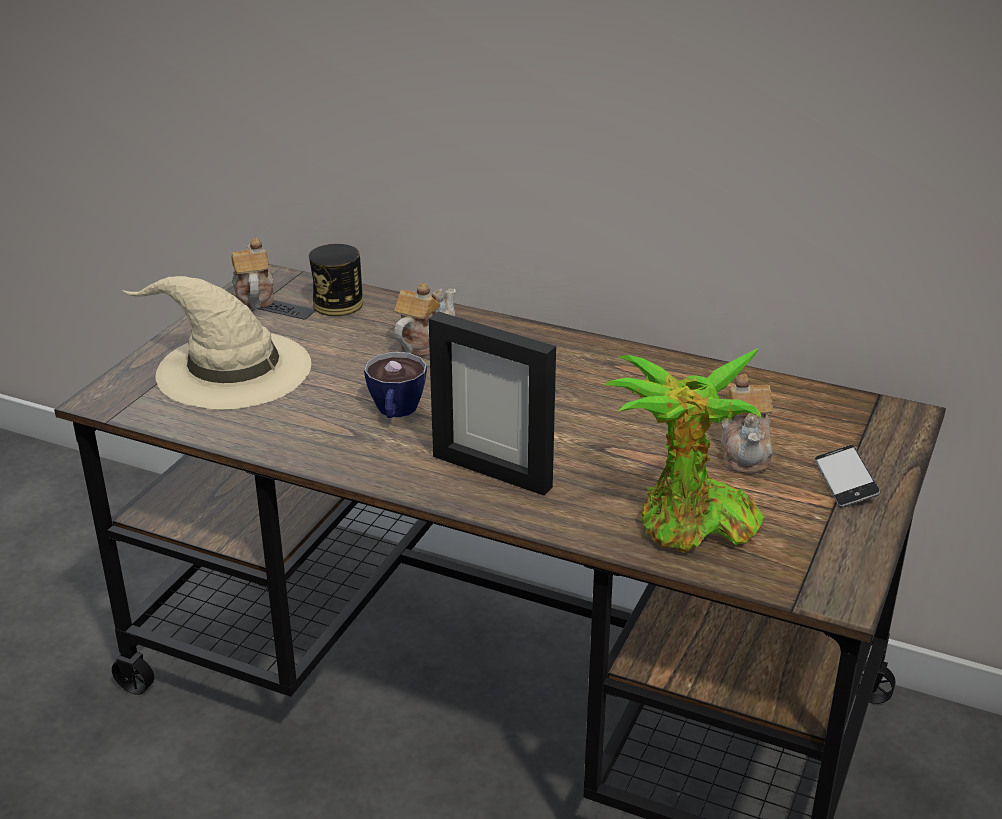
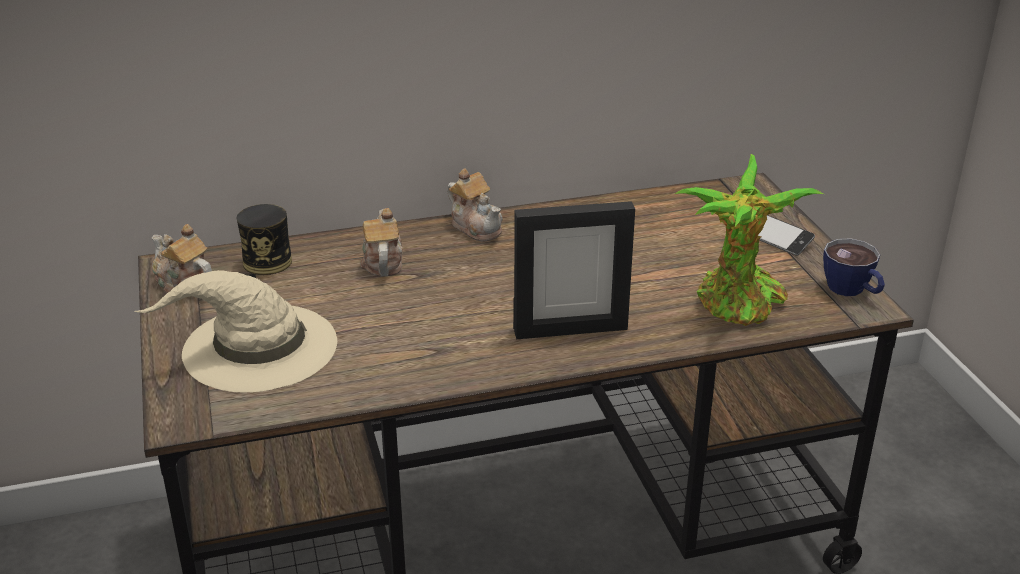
camera: 40 degrees left, 0 degrees up
cup [364,352,427,418] -> cup moved to [823,238,885,296]
teapot [721,374,774,474] -> teapot moved to [447,168,503,242]

